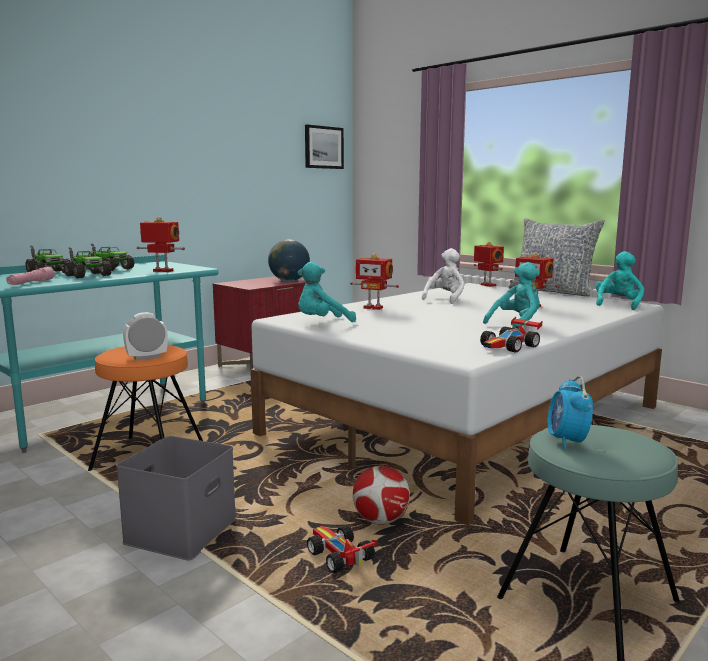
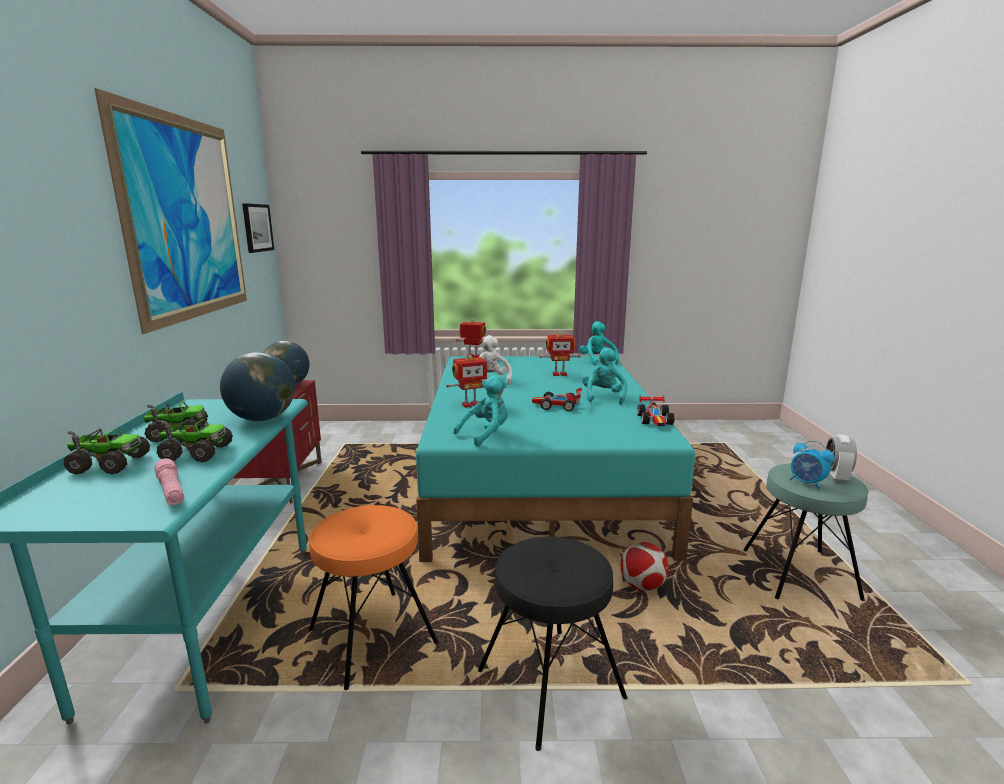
camera: 45 degrees left, 5 degrees up
grey storage box [116,436,236,561] -> black stool [478,537,628,751]
alarm clock [123,312,168,360] -> alarm clock moved to [826,435,857,483]
toy robot [137,217,185,272] -> globe [220,352,295,421]
white bed [251,283,663,526] -> turquoise bed [416,356,695,562]
turquoise plush toy [298,262,356,322] -> turquoise plush toy turned 150 degrees counterclockwise [453,376,508,447]
toy car [307,525,378,573] -> toy car moved to [532,388,582,411]
pillow [509,218,605,296] -> none
none -> picture [94,88,247,334]

